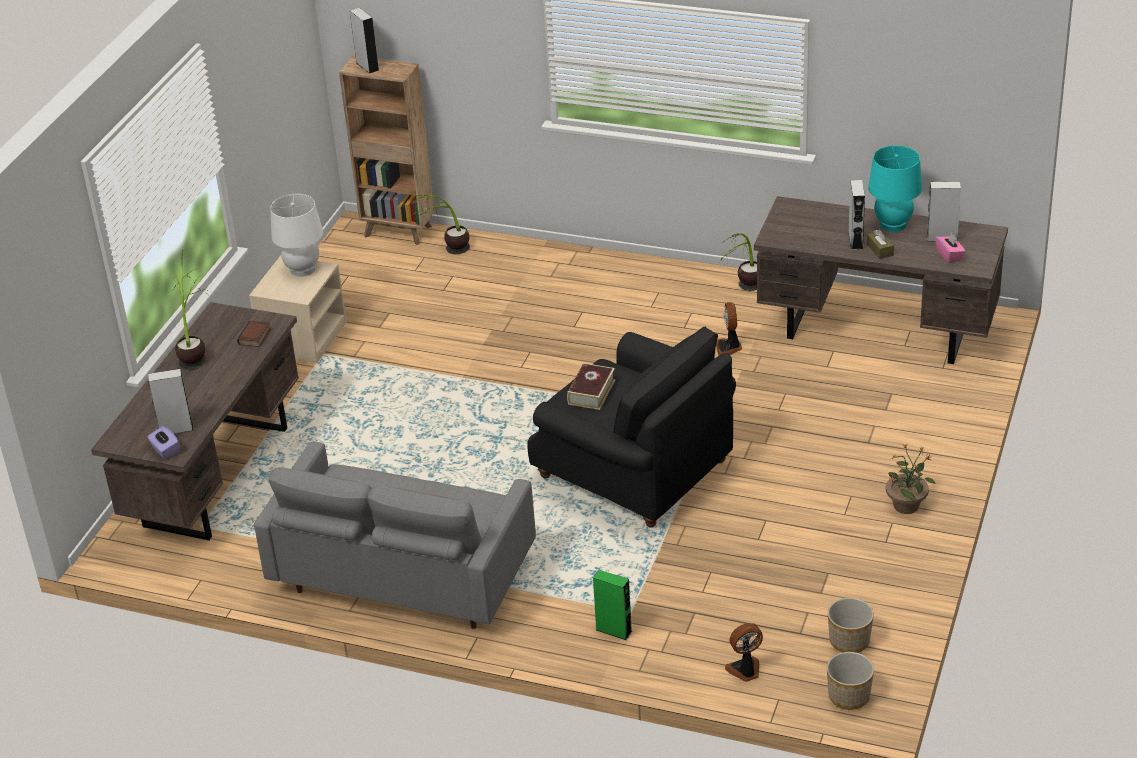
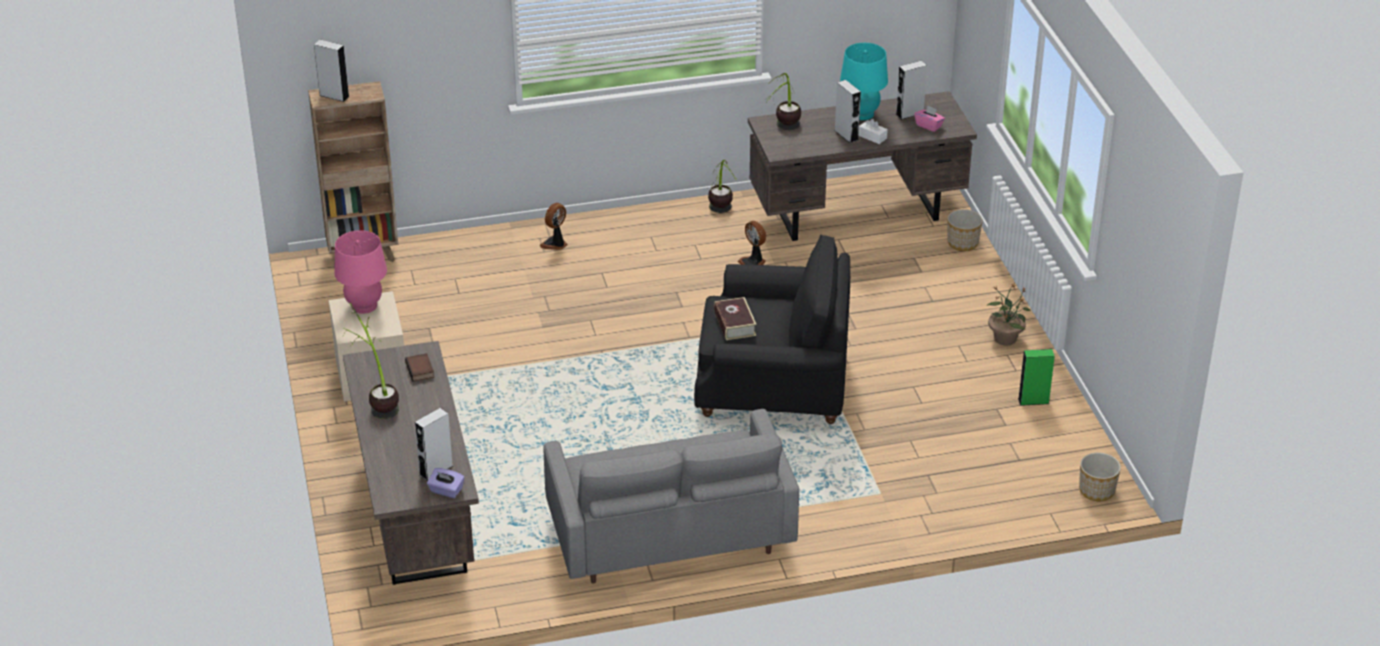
camera: 35 degrees left, 0 degrees up
white table lamp [270,194,323,277] -> pink table lamp [334,230,387,314]
potted plant [411,195,470,254] -> potted plant moved to [766,73,801,130]
green speaker [593,570,632,640] -> green speaker moved to [1018,349,1055,406]
fan [725,623,763,682] -> fan moved to [540,203,568,250]
planter [828,598,874,653] -> planter moved to [948,209,983,251]
brown tissue box [867,230,894,259] -> white tissue box [859,119,888,144]

